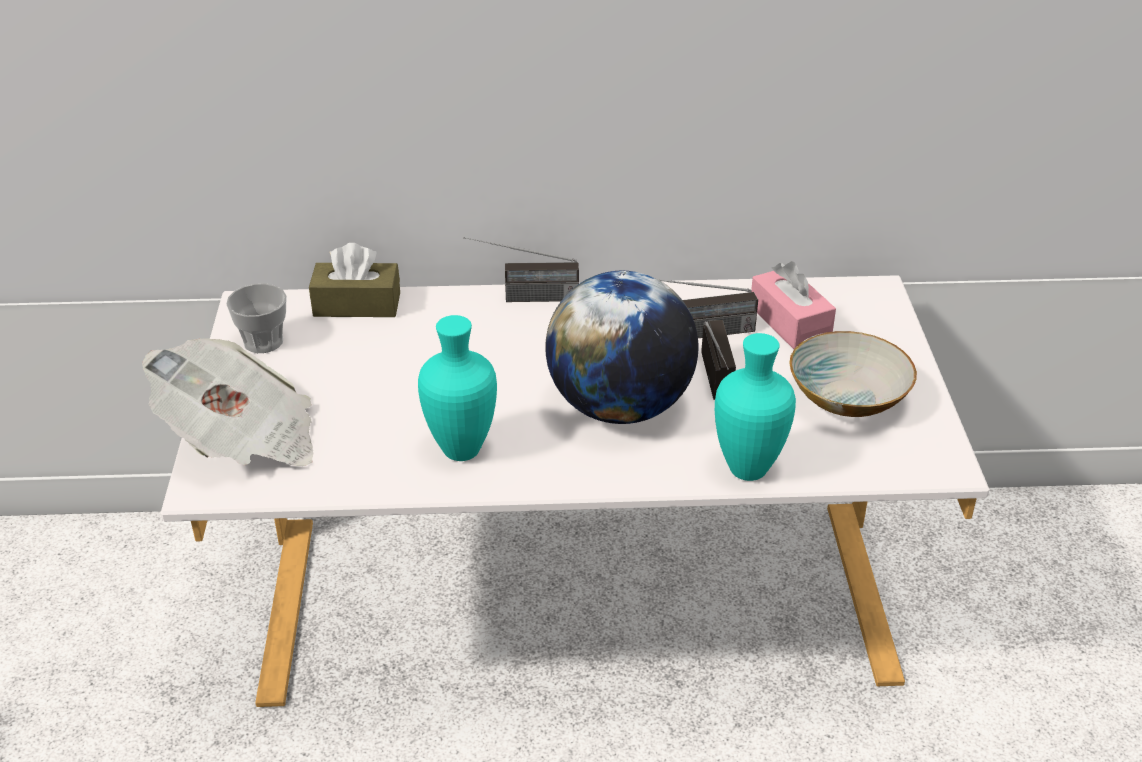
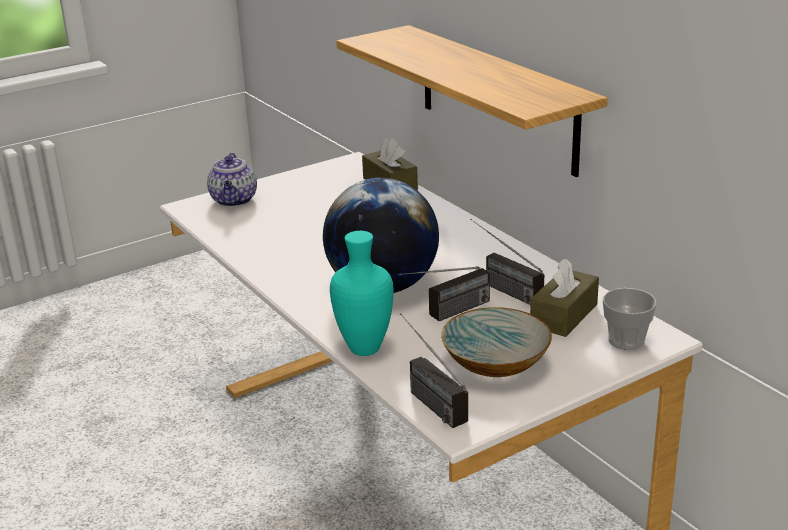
camera: 60 degrees right, 10 degrees down
newspaper [142,339,313,466] -> teapot [207,153,257,207]
cup [226,283,286,353] -> cup moved to [603,288,657,350]
turquoise vase [418,315,497,461] -> none
radio [463,237,579,302] -> radio moved to [400,313,468,428]
pink tissue box [751,261,836,349] -> brown tissue box [530,258,599,337]
none -> shelf [336,25,608,177]

